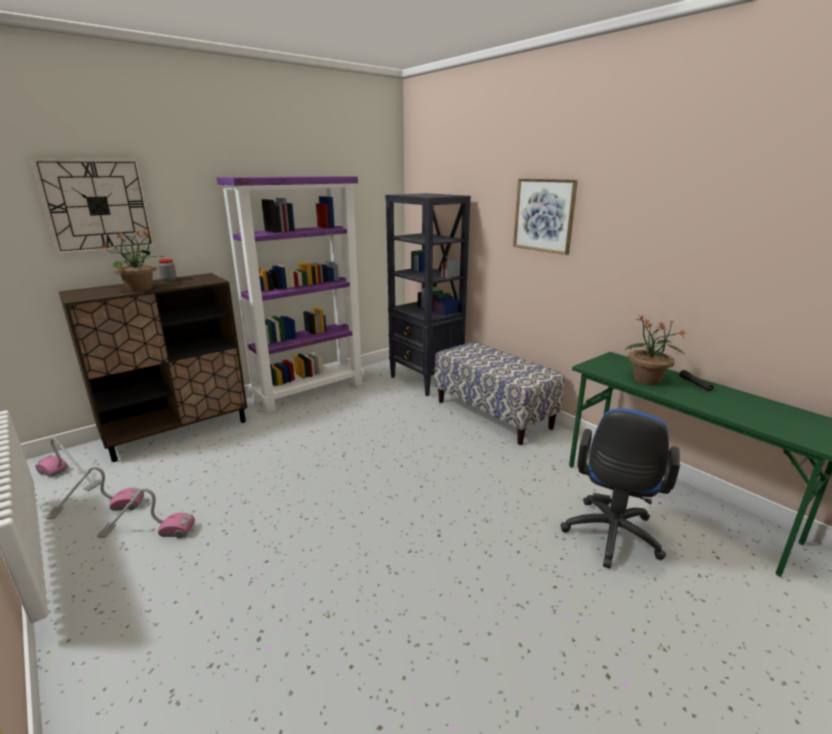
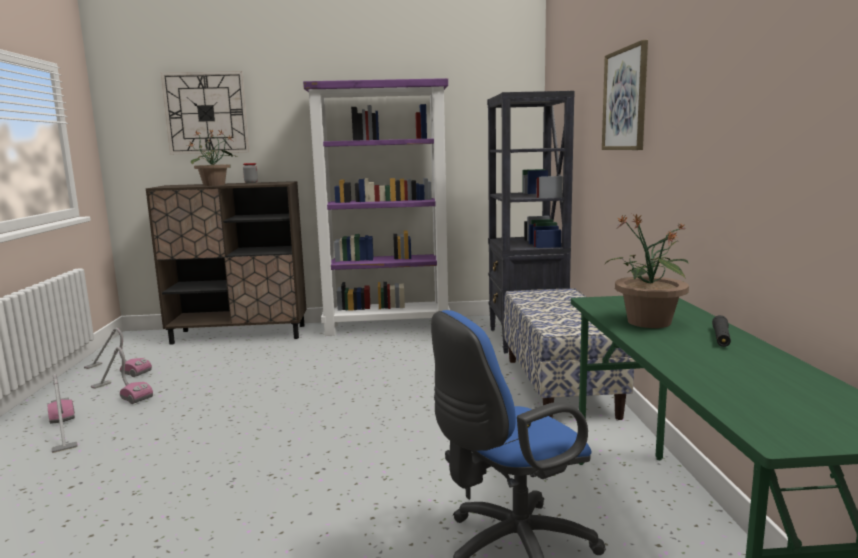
camera: 35 degrees right, 10 degrees down
vacuum cleaner [35,437,101,491] -> vacuum cleaner moved to [48,374,78,453]

